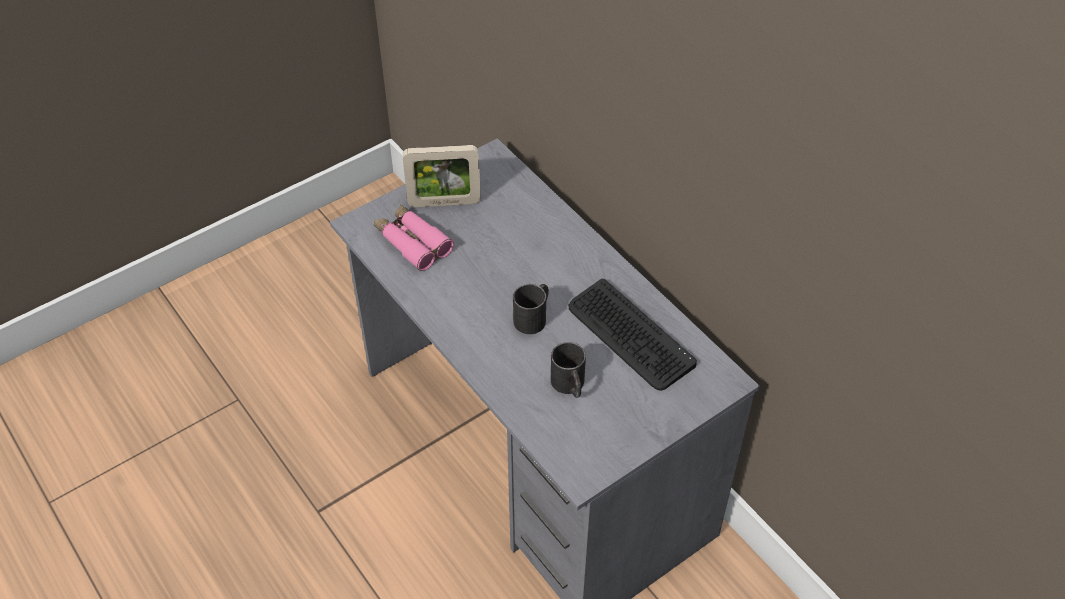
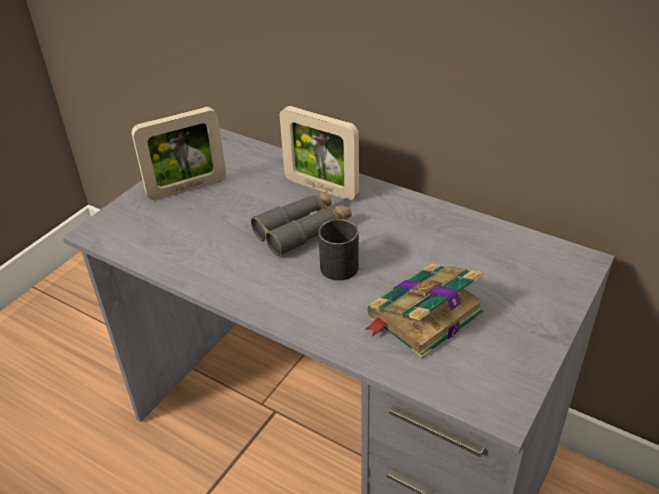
camera: 20 degrees left, 10 degrees down
pink binoculars [374,204,454,271] -> none
black mug [551,342,586,398] -> book [364,264,484,359]
keyboard [569,279,697,391] -> none
none -> grey binoculars [251,191,352,256]
none -> picture frame [280,106,359,200]

